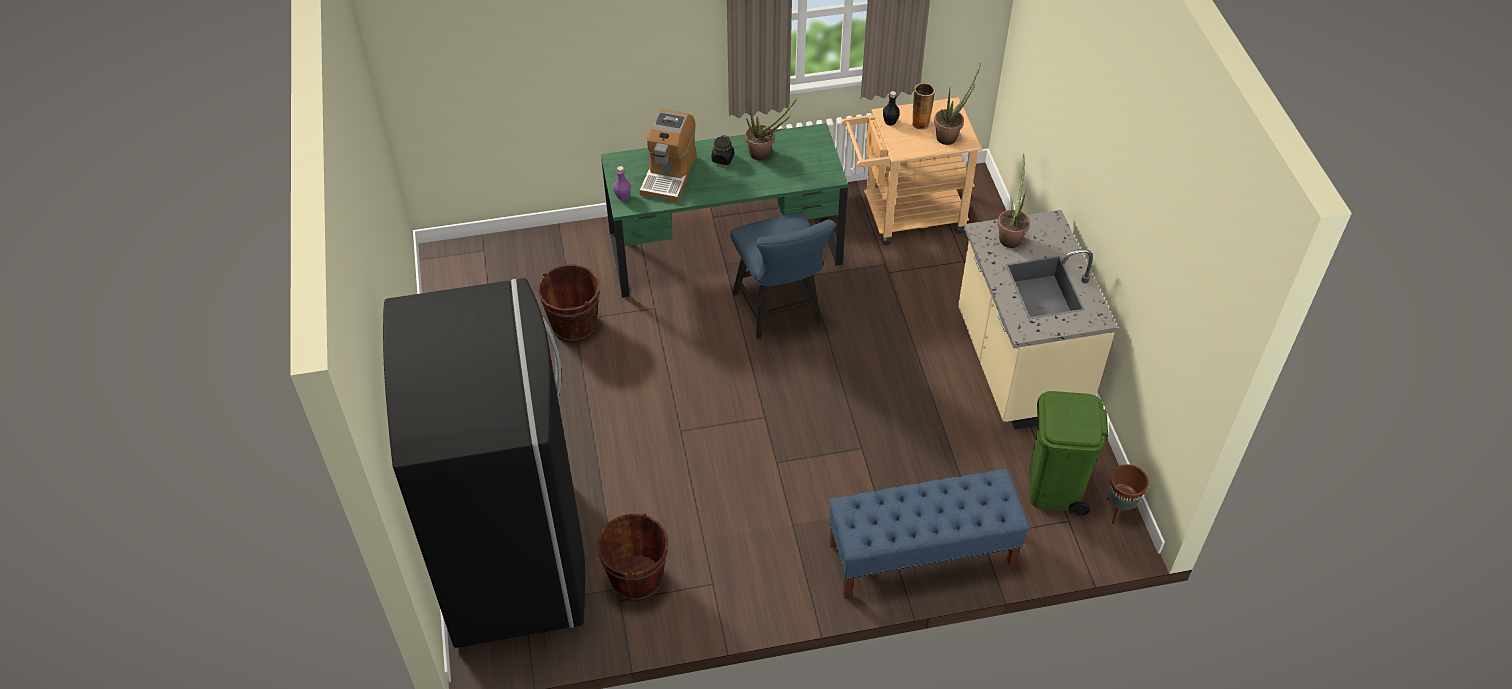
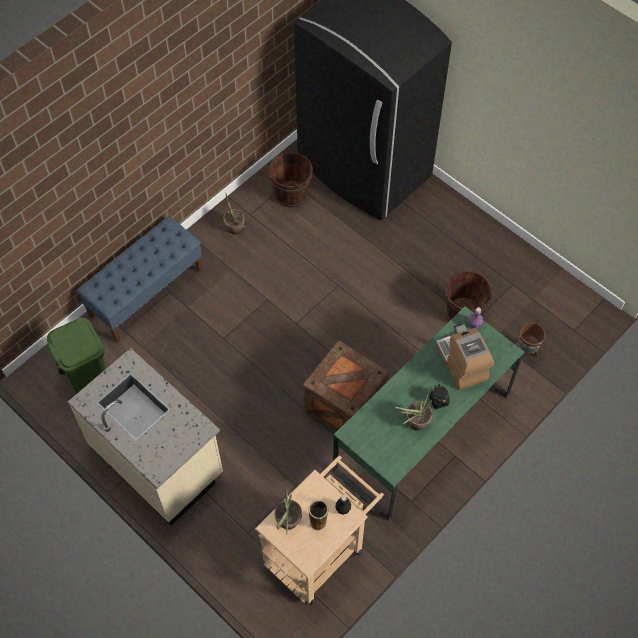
camera: 145 degrees right, 10 degrees up
blue chair [730,212,836,339] -> crate [303,341,389,432]
potted plant [997,153,1030,248] -> potted plant moved to [223,192,245,234]
brown planter [1107,464,1149,524] -> brown planter moved to [518,322,546,357]

